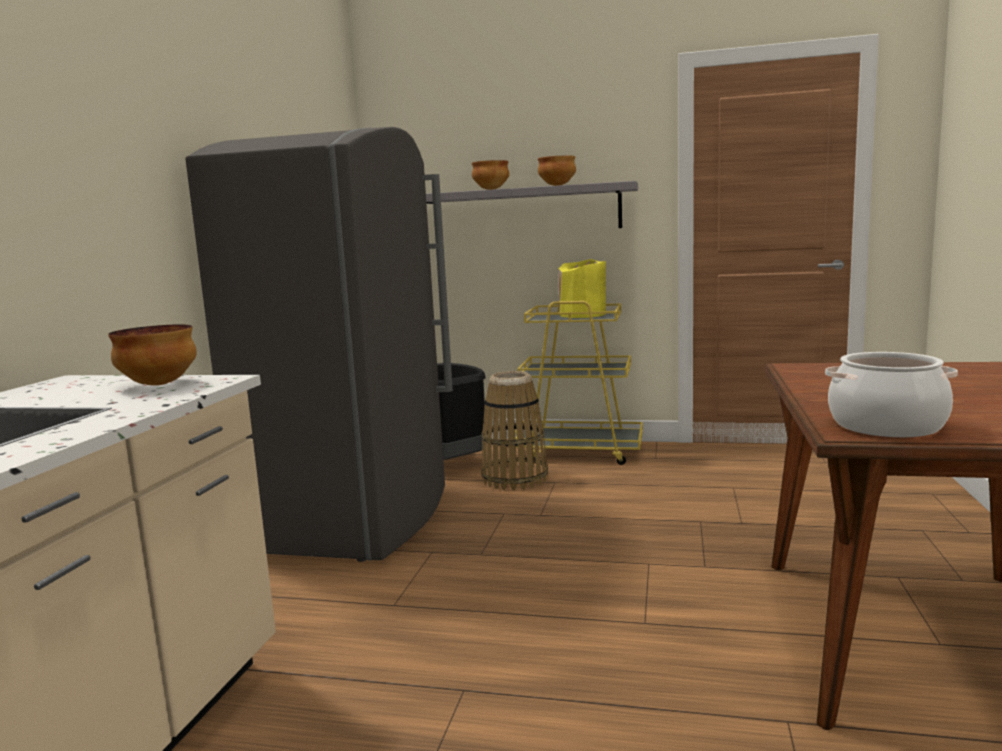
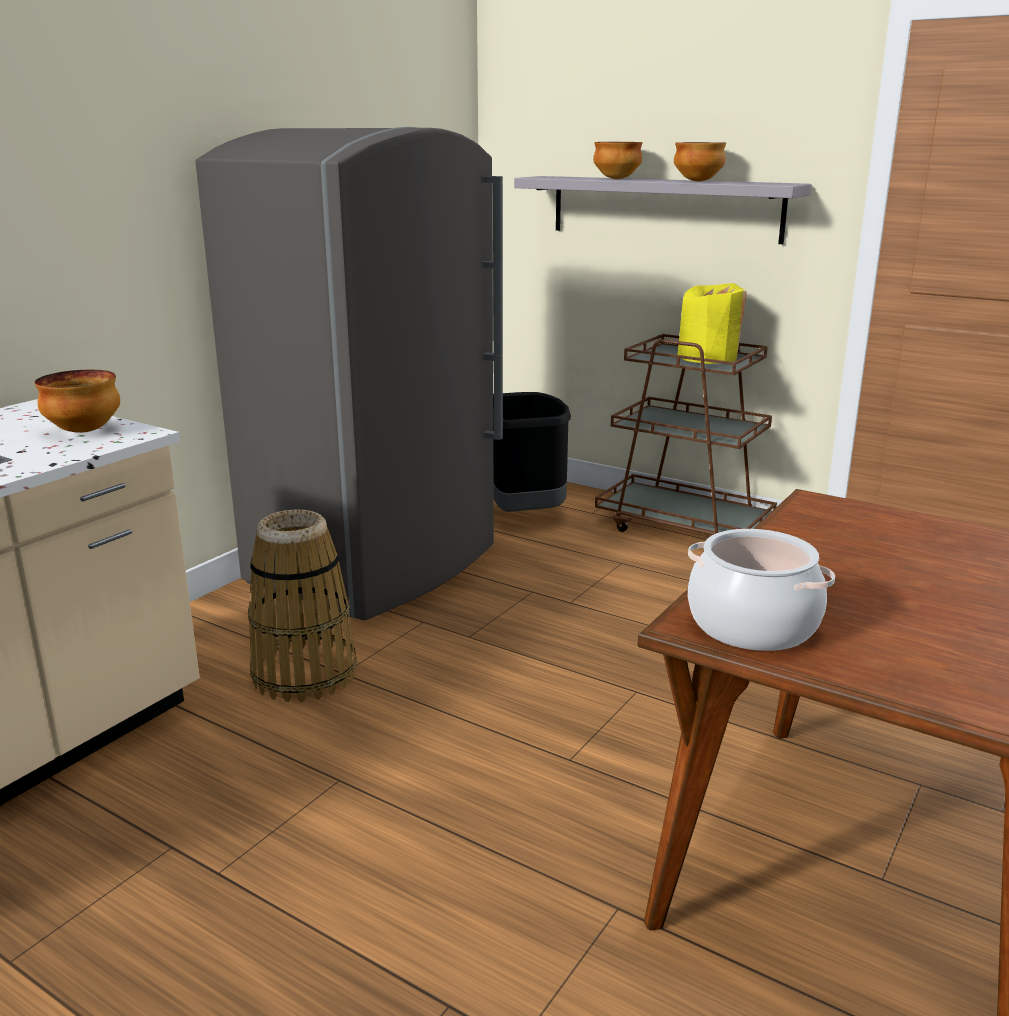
camera: 20 degrees right, 10 degrees up
basket [481,371,548,490] -> basket moved to [248,509,357,702]
yellow cart [515,301,643,465] -> brown cart [595,334,777,535]

